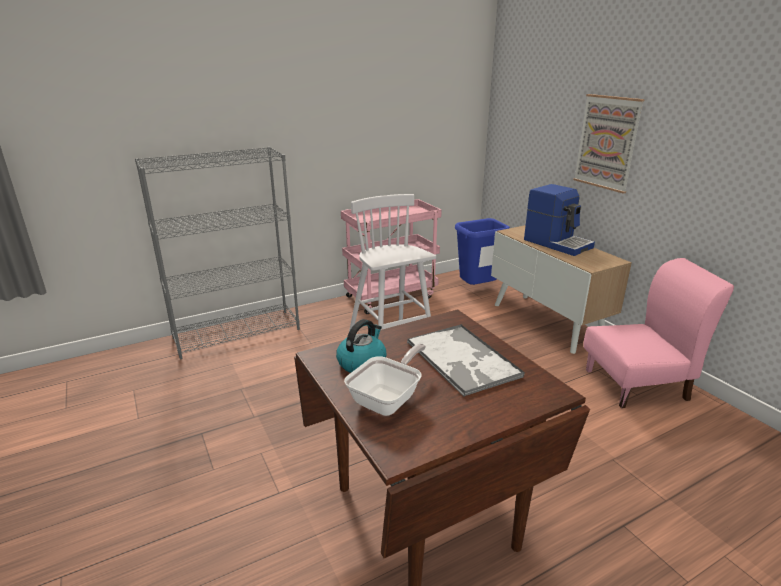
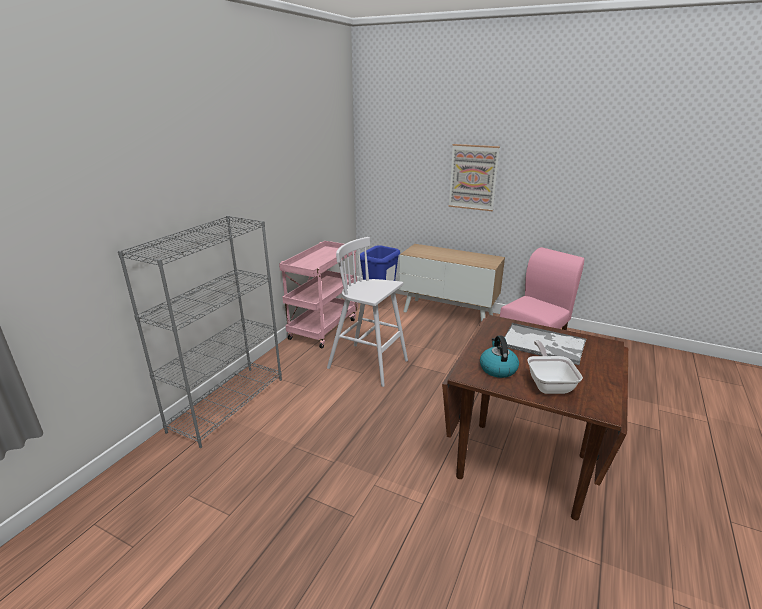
camera: 35 degrees left, 0 degrees up
coffee machine [524,184,595,256] -> none

